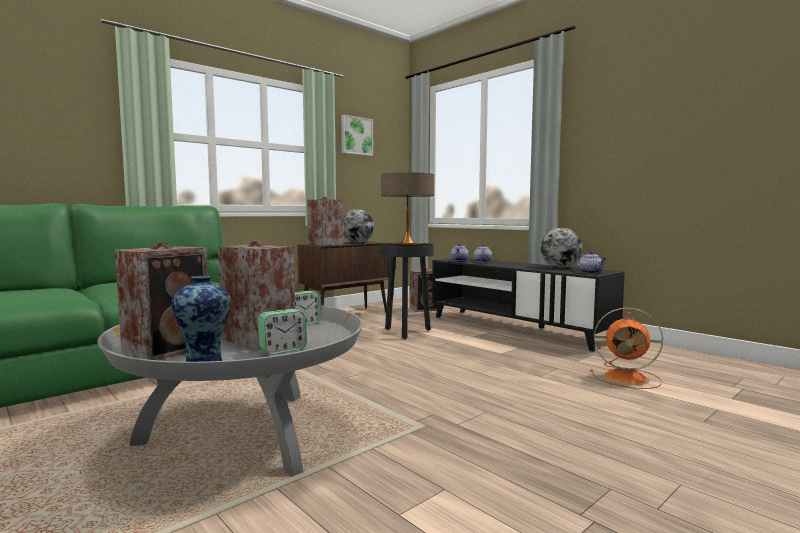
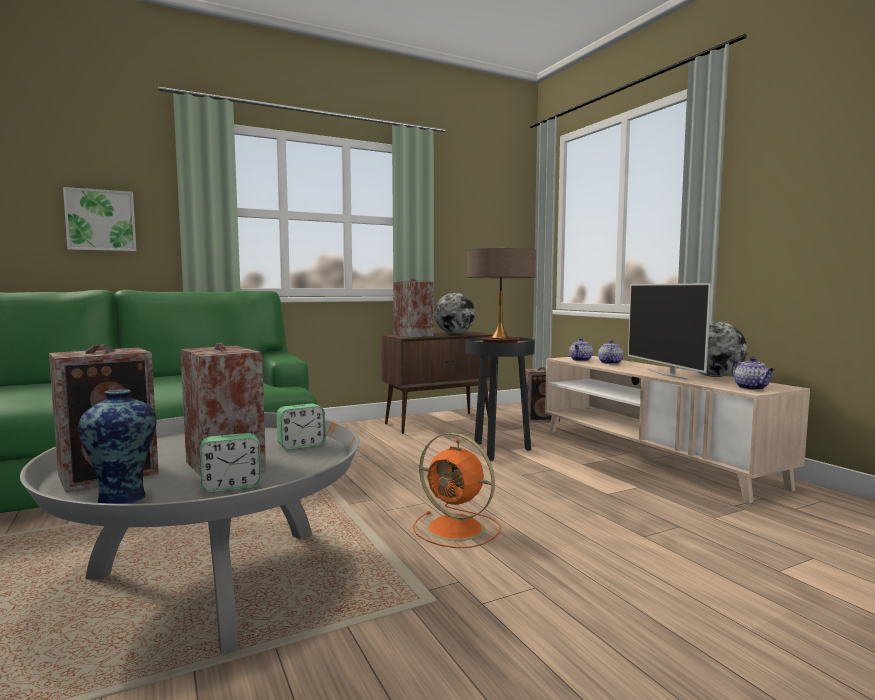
camera: 15 degrees right, 0 degrees up
picture [341,115,373,156] -> picture moved to [63,187,136,252]
black tv stand [432,258,625,351] -> beige tv stand [545,356,810,503]
orange fan [590,308,663,389] -> orange fan moved to [413,433,501,548]
none -> television [628,283,711,380]

